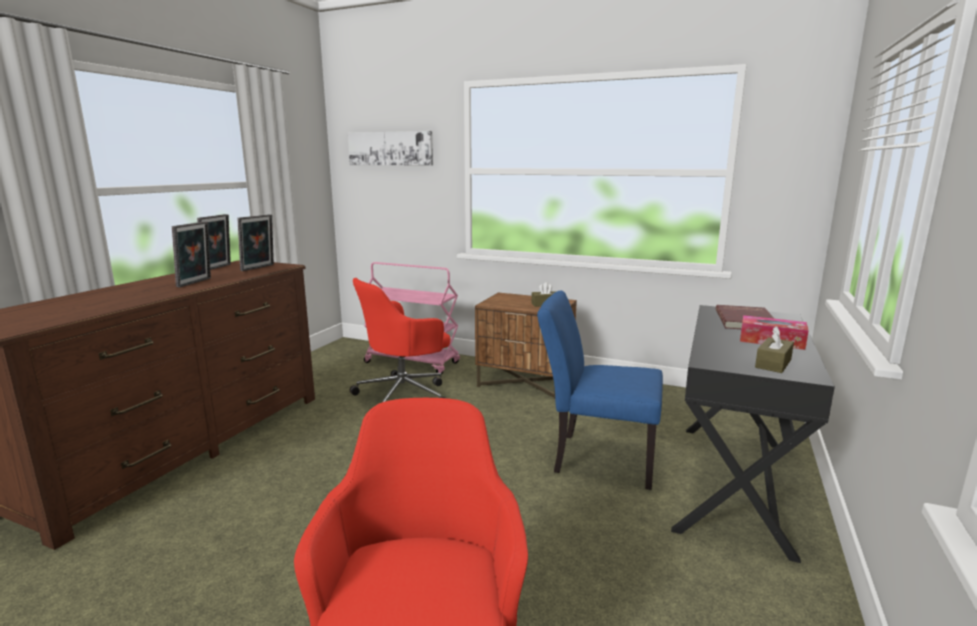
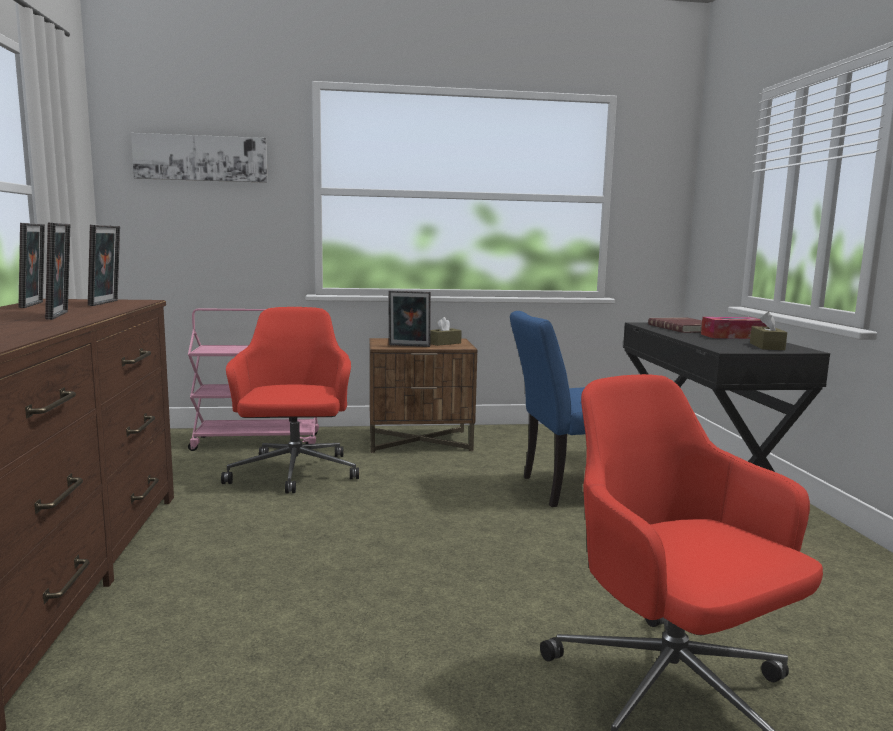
camera: 30 degrees left, 5 degrees down
red office chair [350,278,450,403] -> red office chair turned 150 degrees clockwise [221,307,359,493]
none -> picture frame [389,290,431,347]

